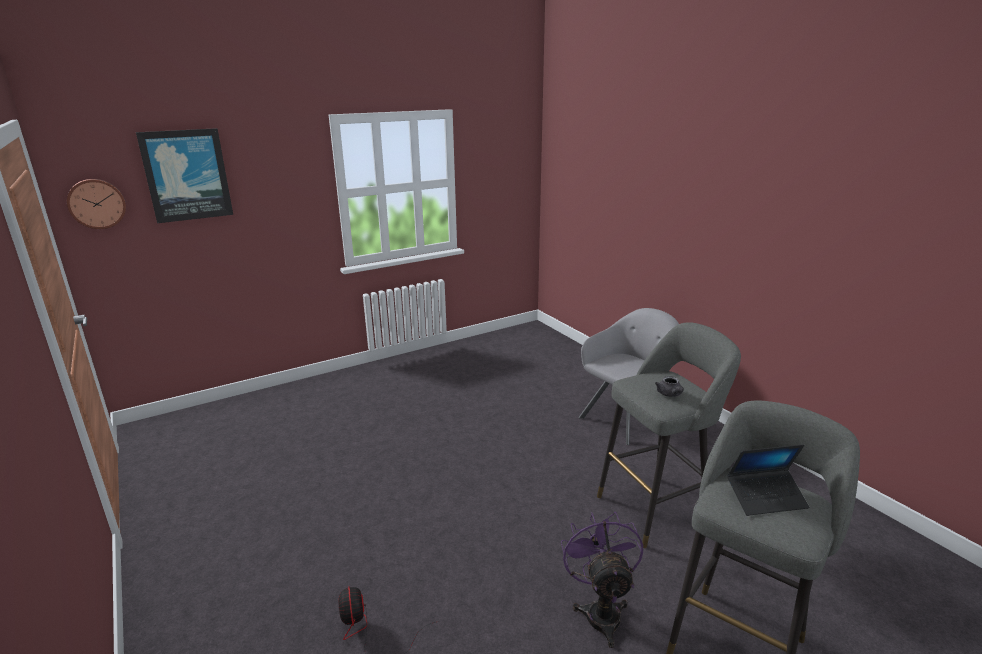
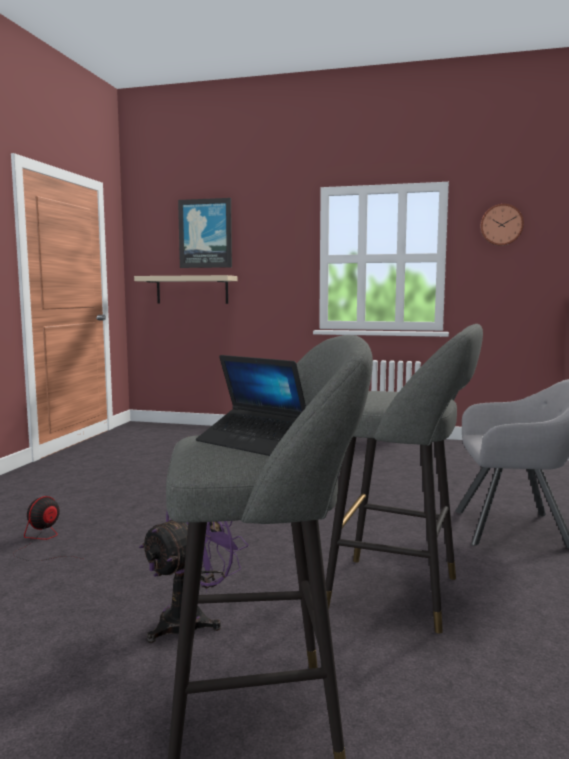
camera: 45 degrees right, 15 degrees down
wall clock [67,179,126,229] -> wall clock moved to [480,204,524,246]
grey teapot [655,376,684,397] -> none
none -> beige shelf [134,275,238,304]

